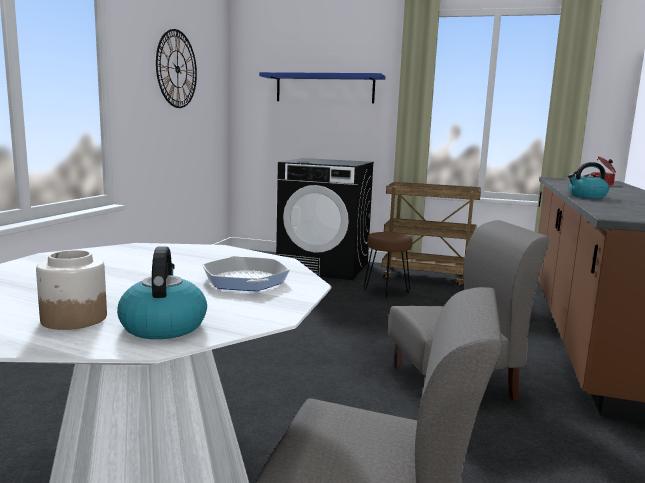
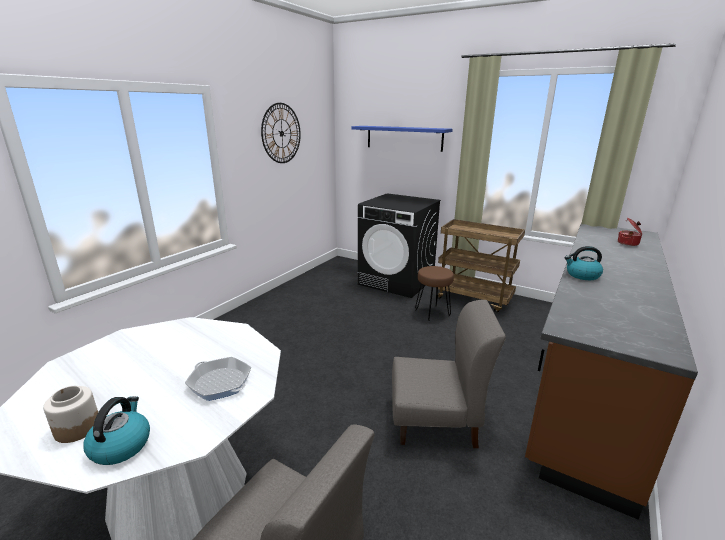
camera: 15 degrees right, 10 degrees up
frying pan [203,256,290,291] -> frying pan turned 135 degrees clockwise [185,357,251,401]

